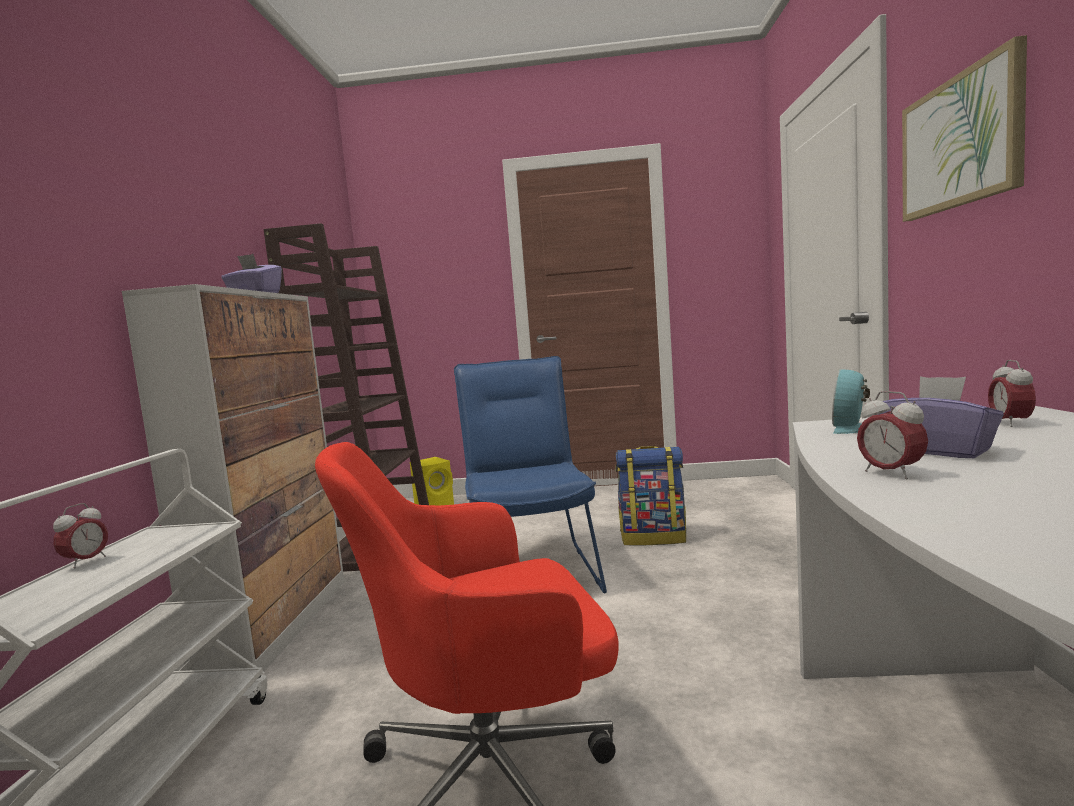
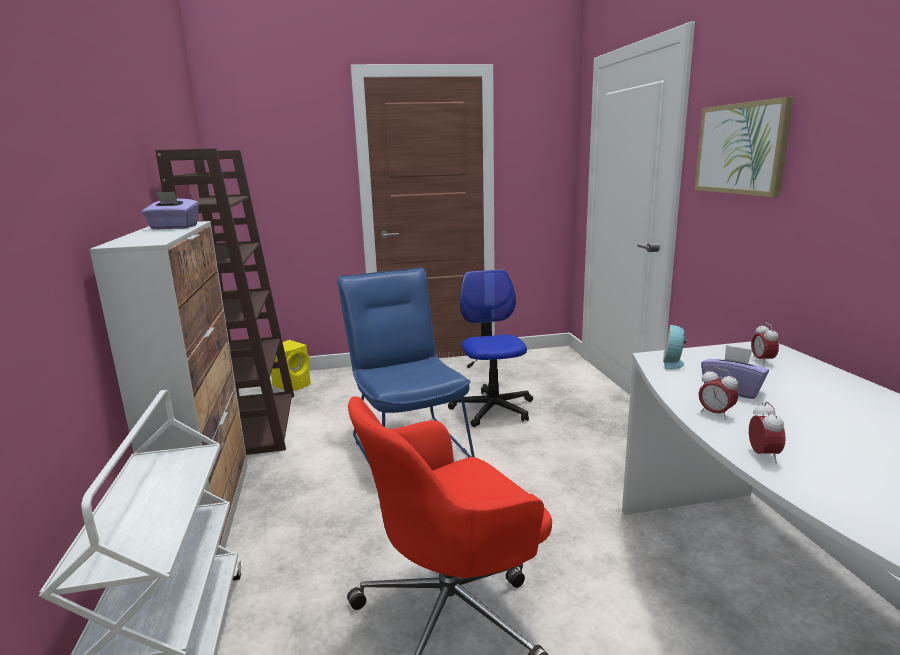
camera: 15 degrees left, 10 degrees up
alarm clock [53,503,108,569] -> alarm clock moved to [749,402,786,463]
backpack [615,446,686,546] -> office chair [448,269,533,427]

